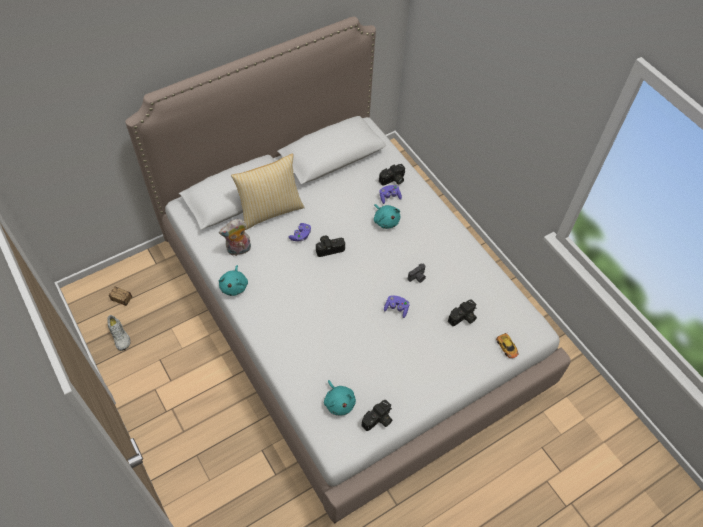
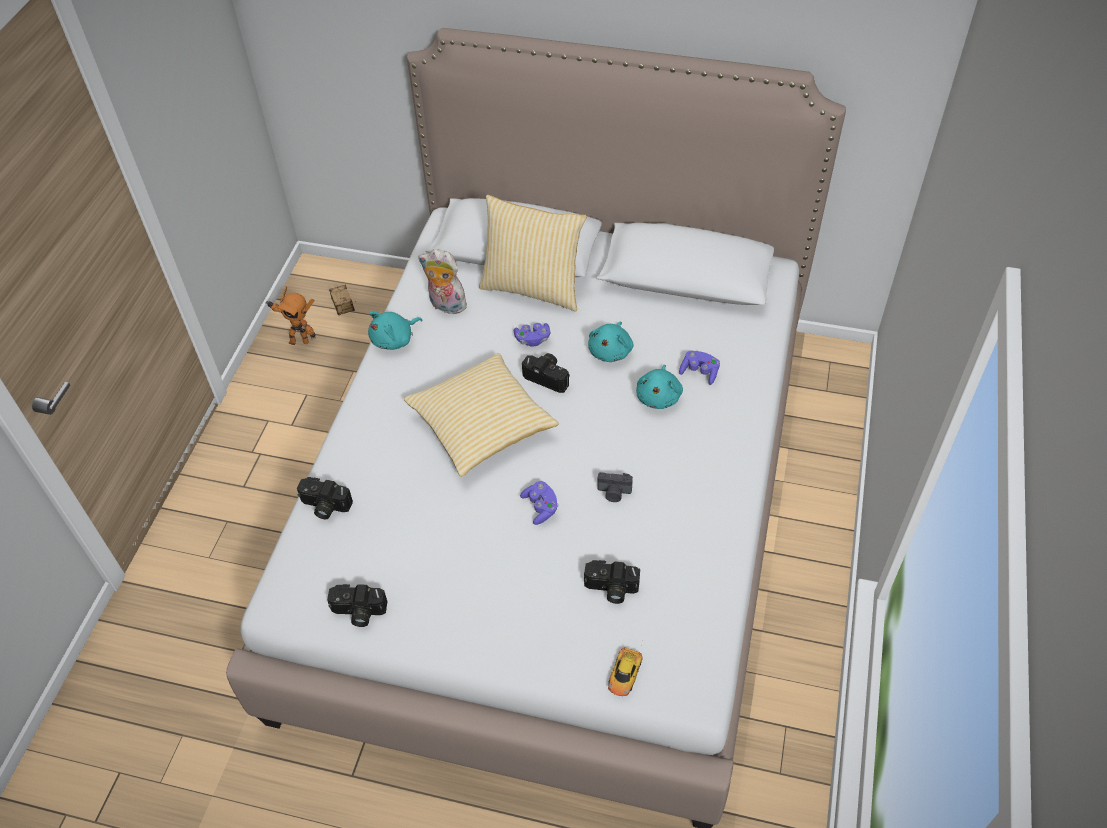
camera: 50 degrees right, 5 degrees down
white shoe [107,315,131,351] -> toy robot [266,287,316,345]
turquoise plush toy [324,380,356,415] -> turquoise plush toy moved to [588,322,634,362]
camera [379,164,405,185] -> camera moved to [297,477,353,519]
none -> pillow [404,353,559,477]

